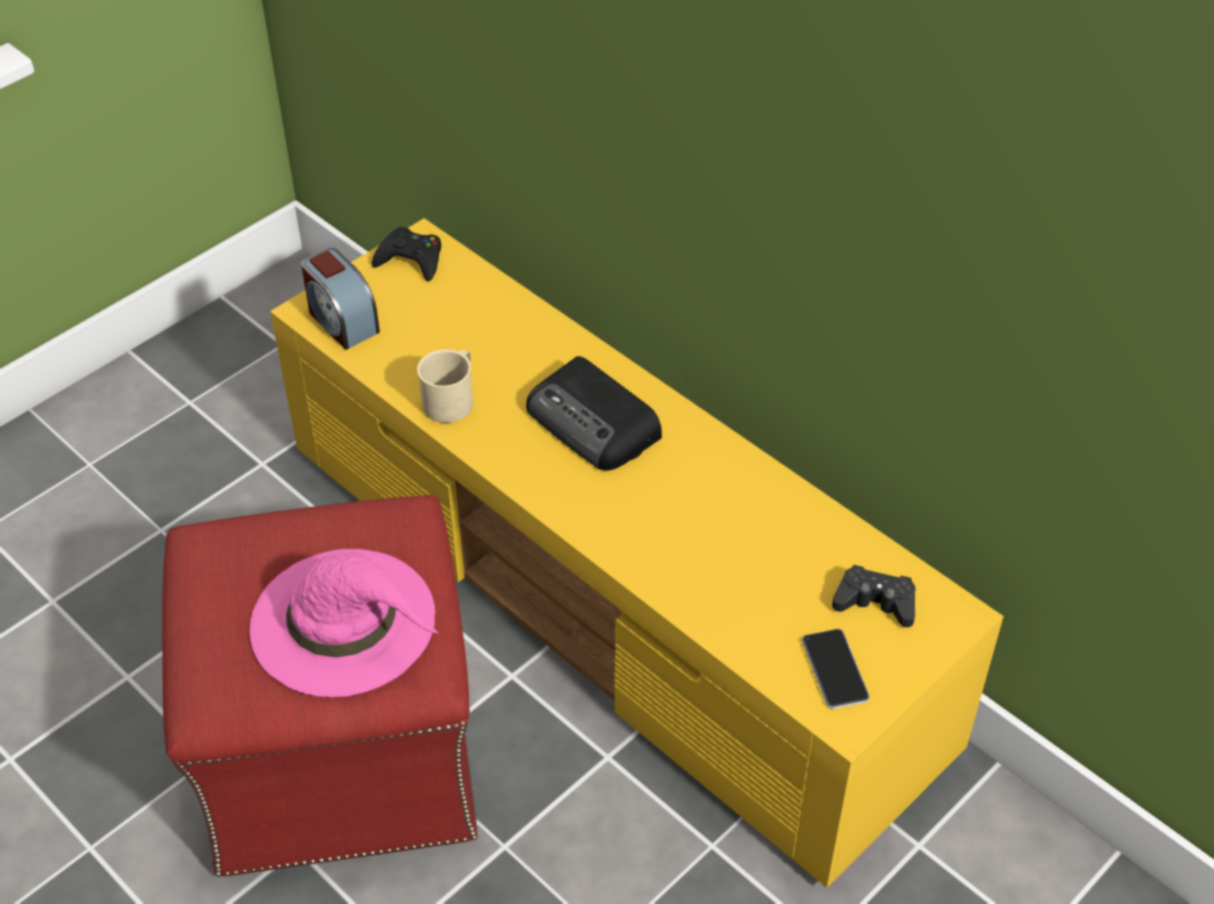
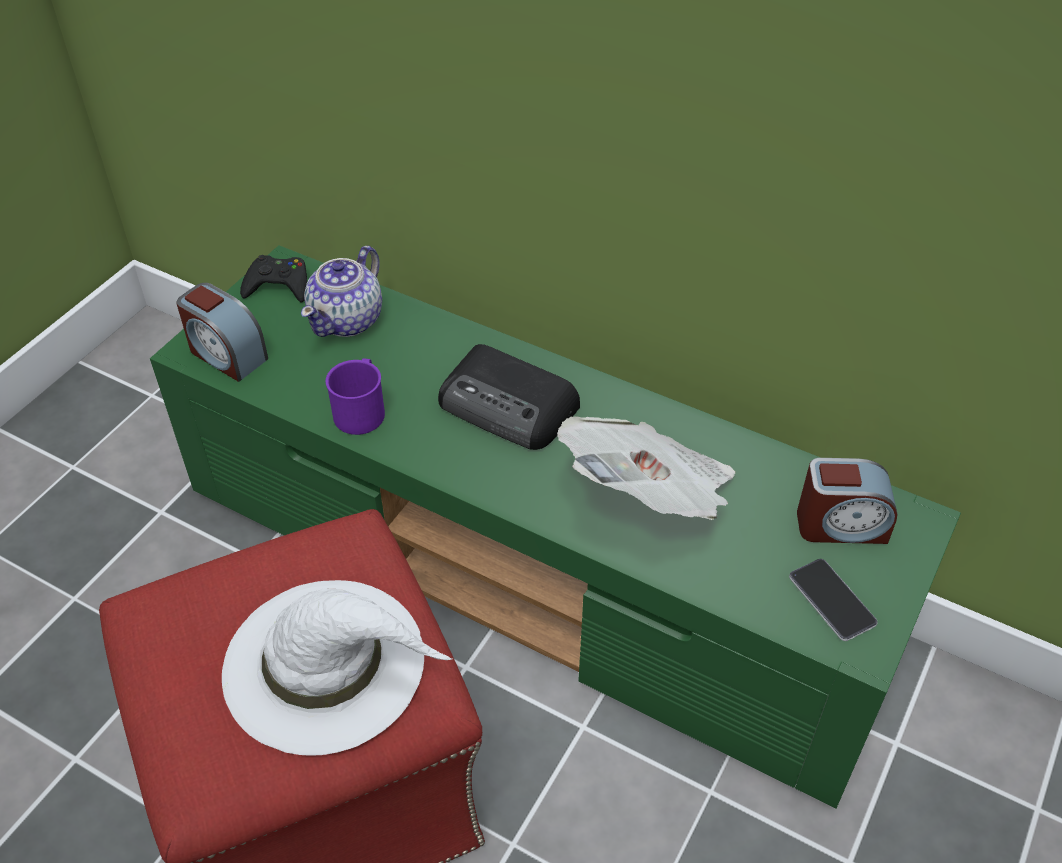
camera: 15 degrees left, 0 degrees up
pink hat [249,549,439,697] -> white hat [222,580,452,756]
yellow tv stand [270,218,1004,888] -> green tv stand [150,245,961,809]
beige mug [417,349,473,423] -> purple mug [325,358,385,435]
black game controller [832,565,916,627] -> alarm clock [797,458,898,544]
none -> teapot [301,246,382,337]
none -> newspaper [557,416,736,520]

